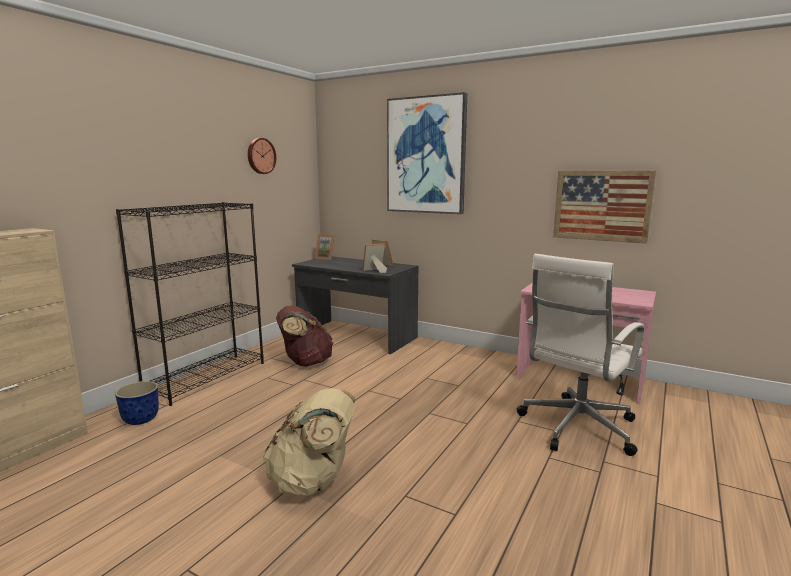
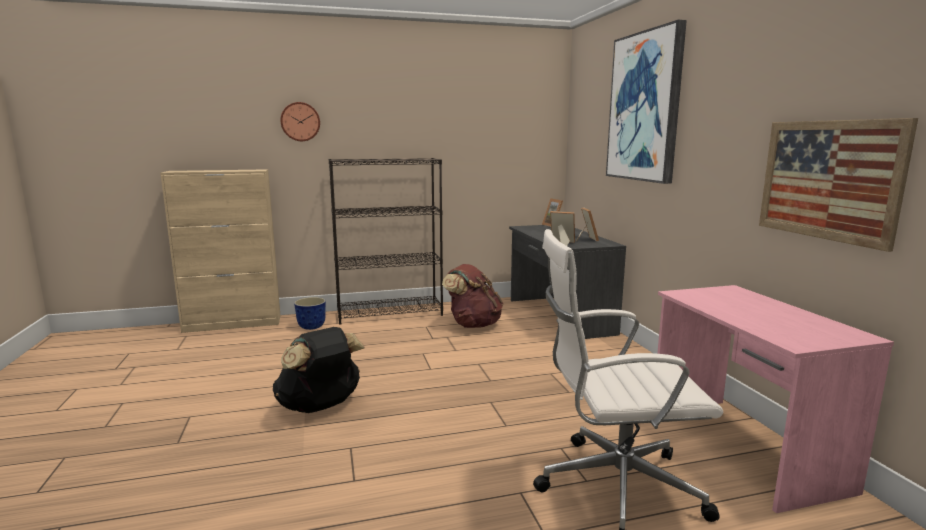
camera: 45 degrees right, 0 degrees up
wall clock [248,138,276,174] -> wall clock moved to [280,102,320,141]
beige backpack [263,388,355,496] -> black backpack [273,327,365,413]

